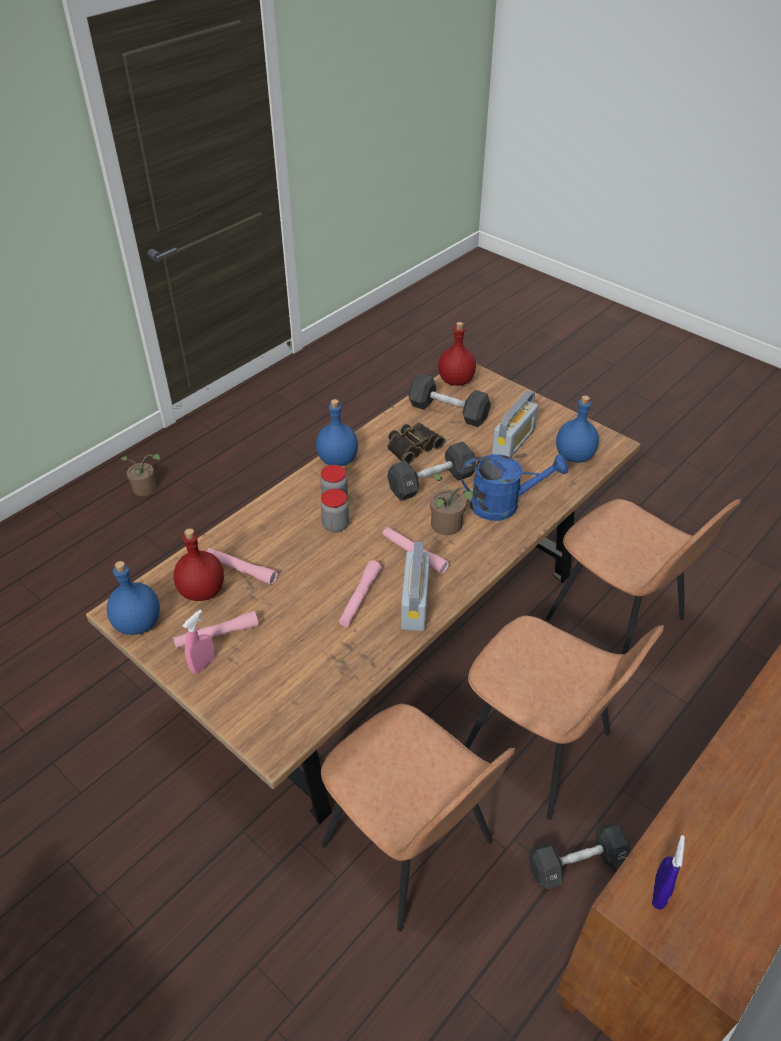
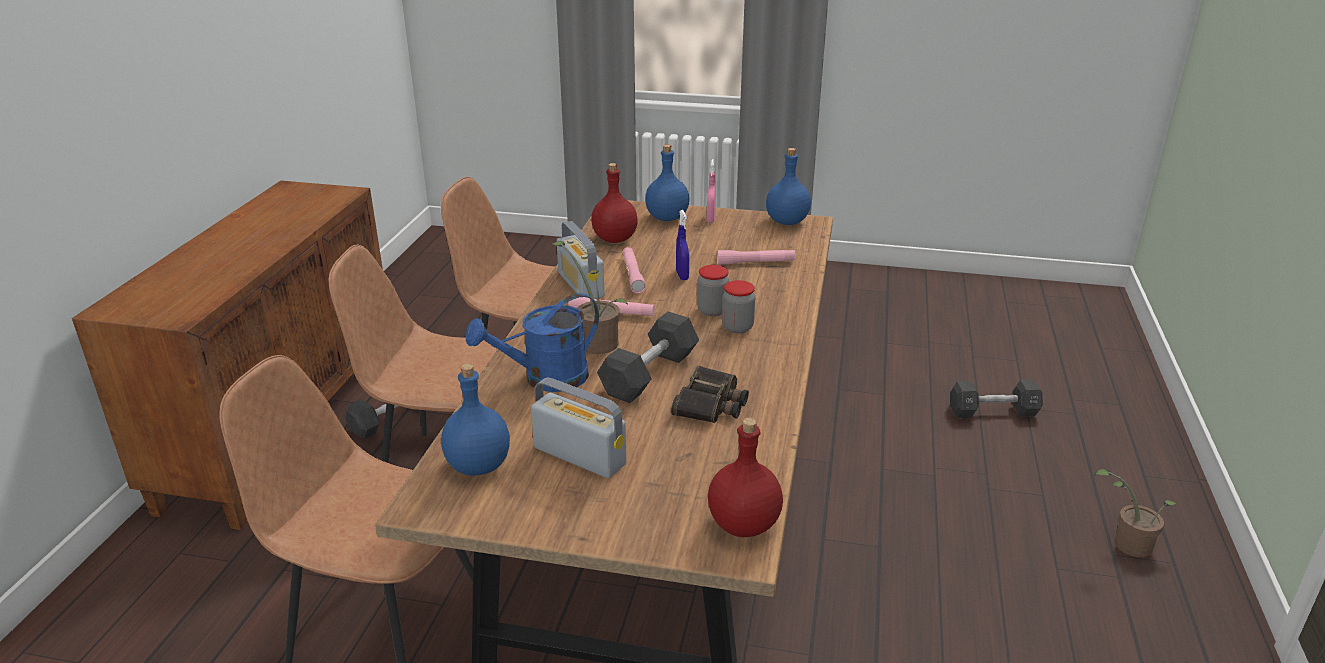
camera: 150 degrees right, 15 degrees down
pink flashlight [173,611,259,649] -> none
red bottle [174,528,224,601] -> red bottle moved to [591,163,638,243]
blue bottle [316,399,358,466] -> blue bottle moved to [645,145,689,221]
black dumbbell [409,373,491,427] -> black dumbbell moved to [950,380,1043,418]
radio [492,390,538,457] -> radio turned 120 degrees clockwise [531,377,626,478]
blue spray bottle [652,835,685,910] -> blue spray bottle moved to [676,210,689,280]

